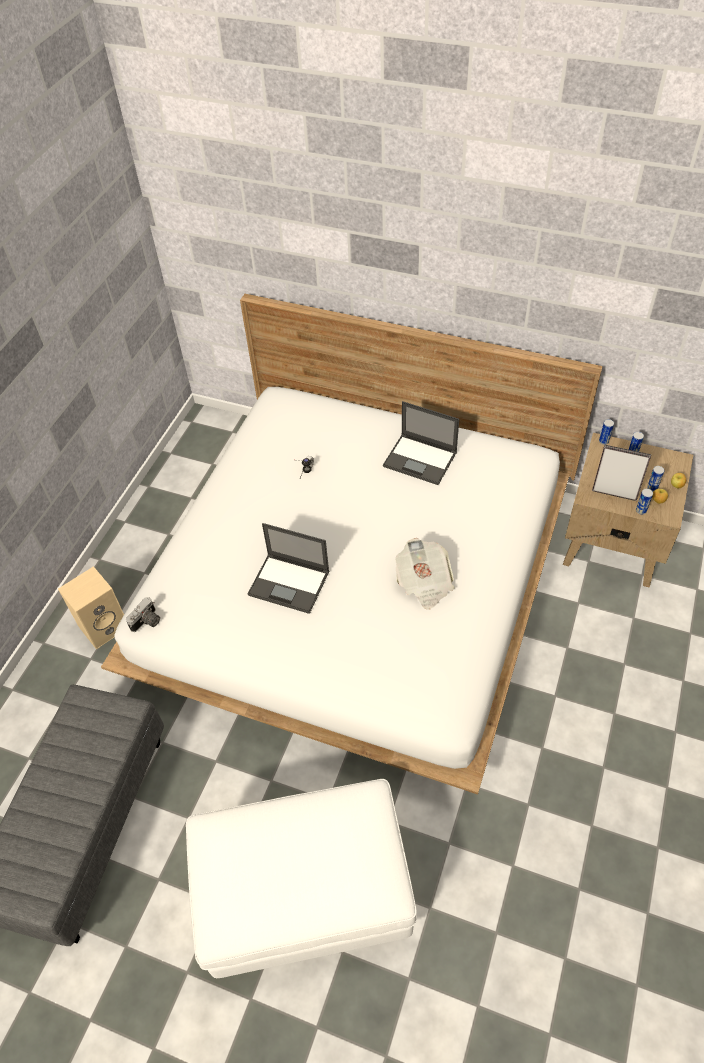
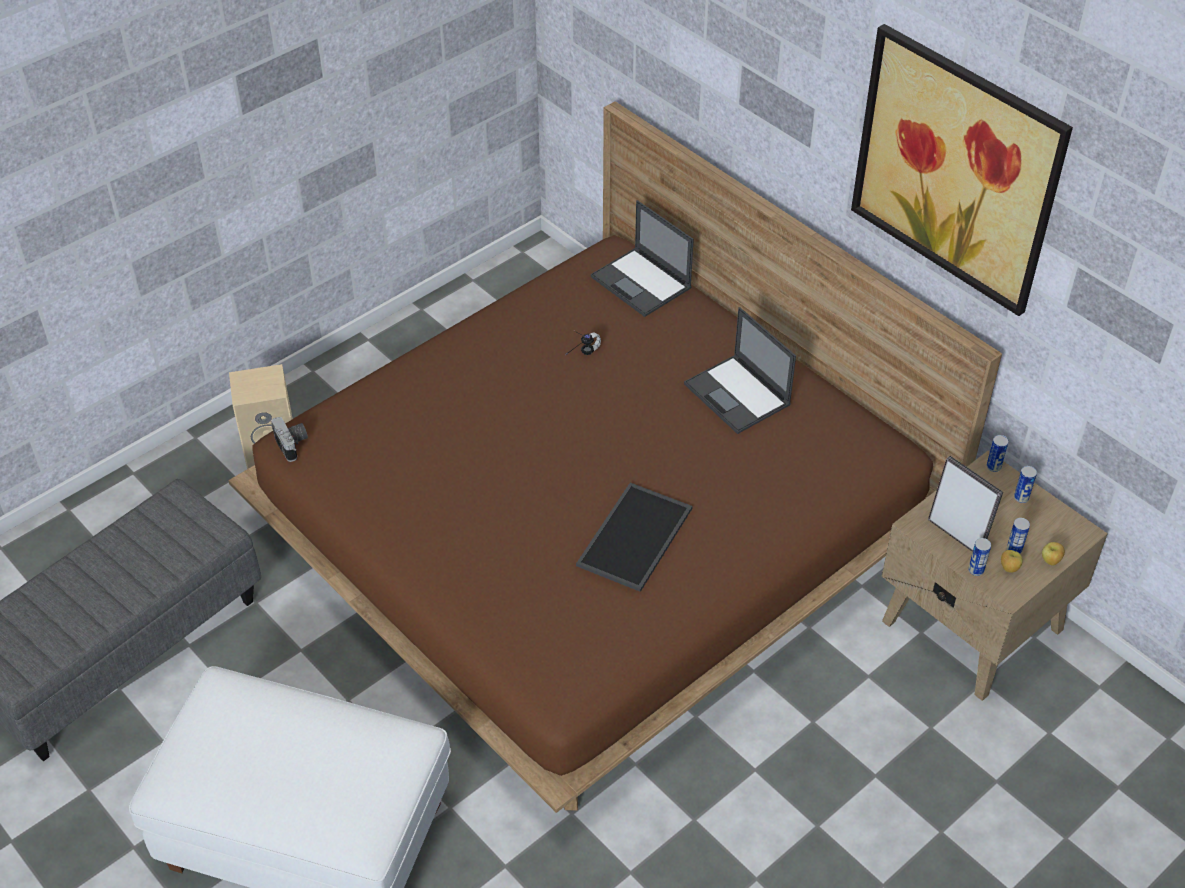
camera: 25 degrees right, 5 degrees down
white bed [101,294,602,795] -> brown bed [228,101,1002,813]
camera [126,597,160,632] -> camera turned 90 degrees counterclockwise [271,417,308,462]
laptop [248,523,329,614] -> laptop moved to [591,200,694,317]
newspaper [395,538,455,610] -> tray [576,483,692,592]
none -> picture [851,24,1073,316]

